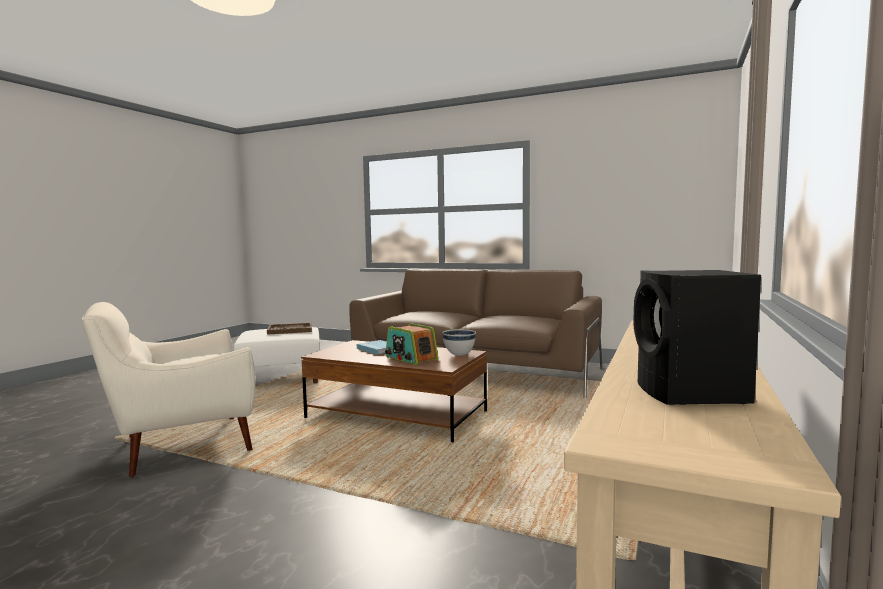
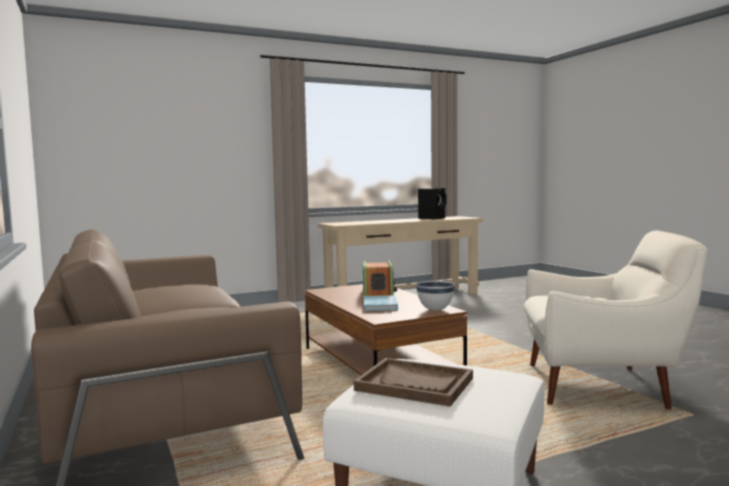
camera: 140 degrees left, 0 degrees up
white bowl [442,329,476,356] -> white bowl moved to [416,281,455,311]

